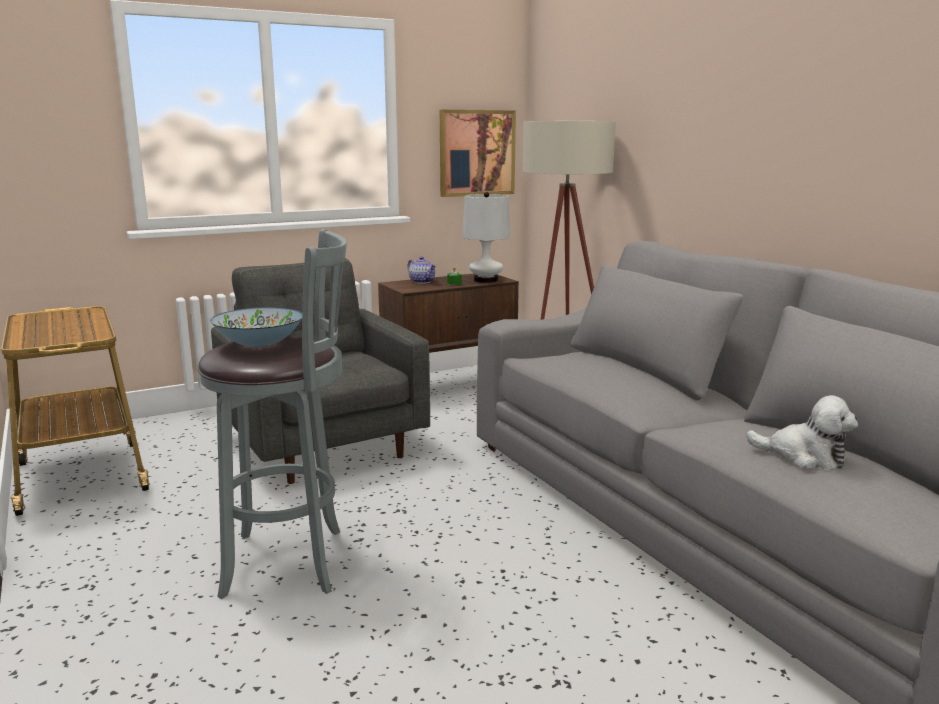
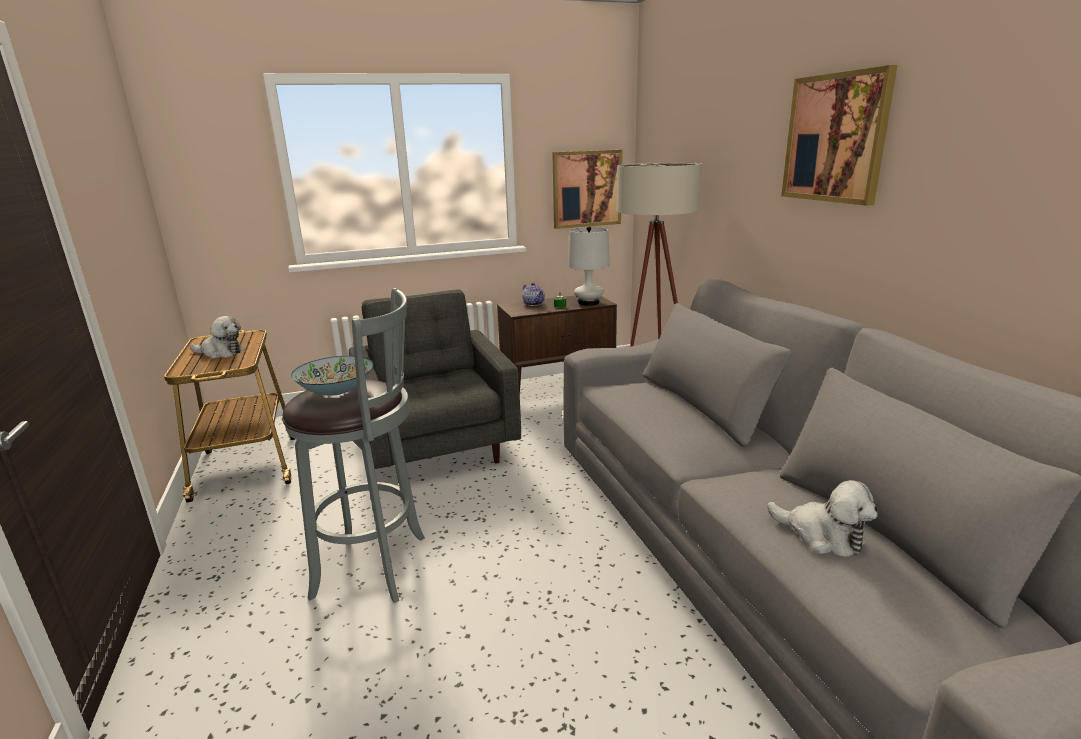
camera: 10 degrees right, 5 degrees up
none -> plush toy [190,316,245,359]
none -> picture [781,65,898,206]

